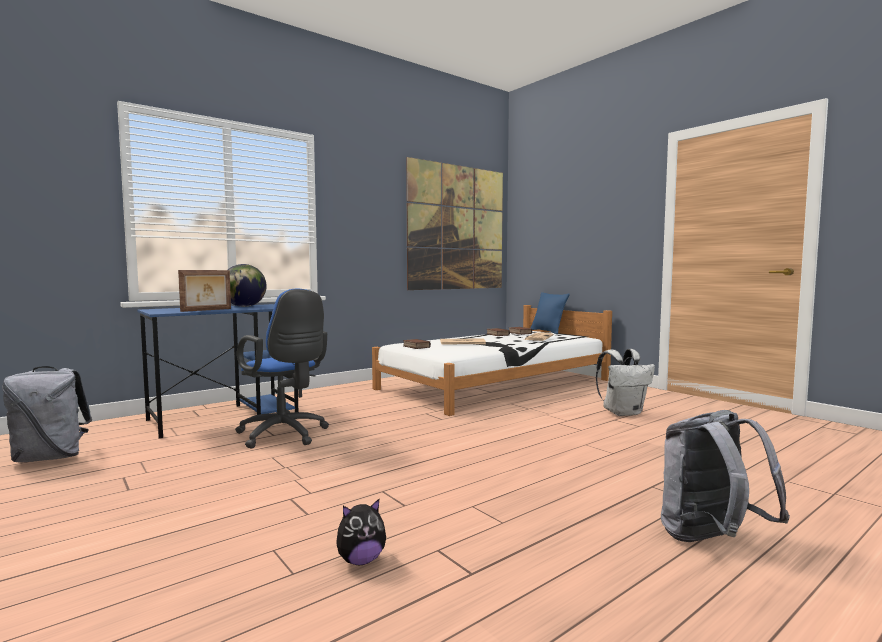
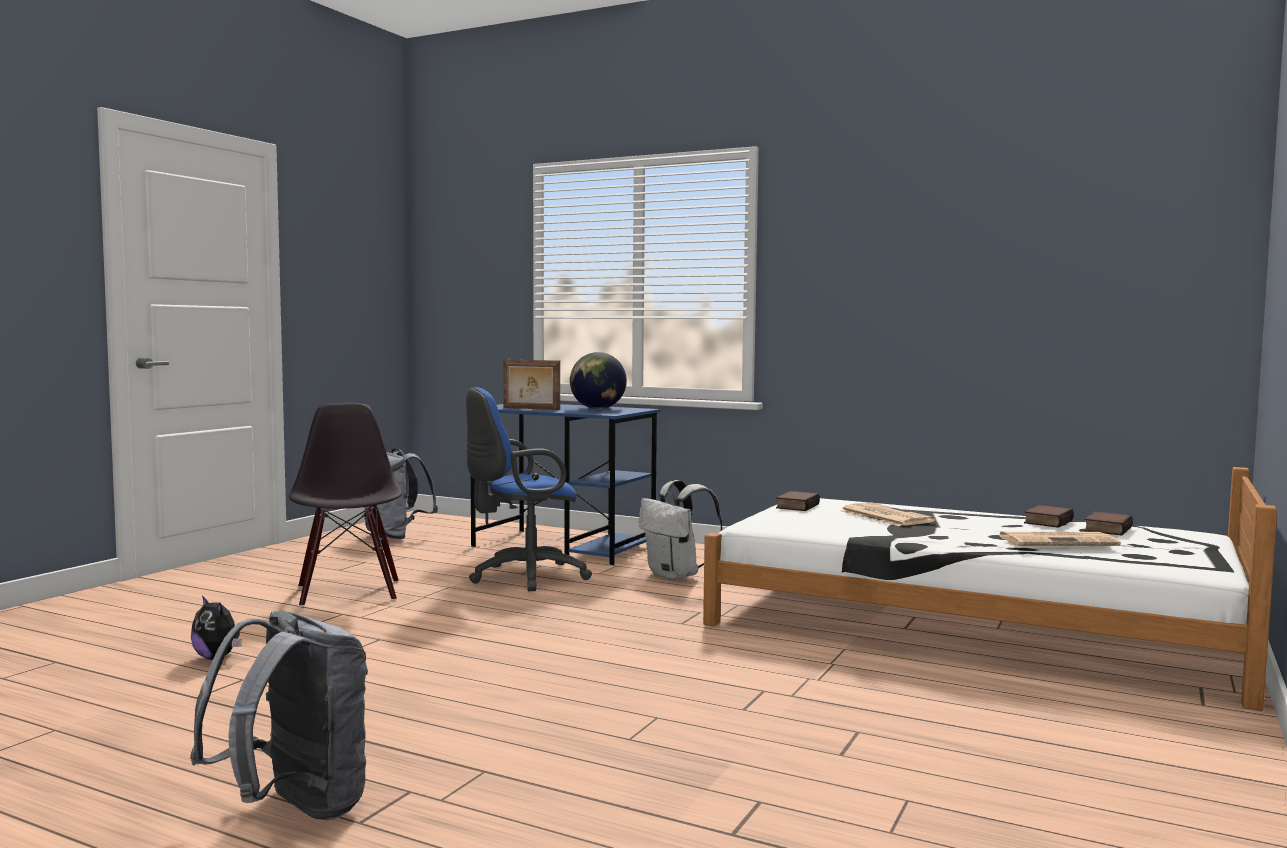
camera: 65 degrees right, 0 degrees up
blue office chair [235,289,329,448] -> blue office chair turned 45 degrees clockwise [466,387,592,591]
picture [406,157,503,290] -> none
blue pillow [531,292,570,334] -> none
white backpack [596,349,655,416] -> white backpack moved to [639,480,722,580]
none -> black chair [289,403,402,607]

